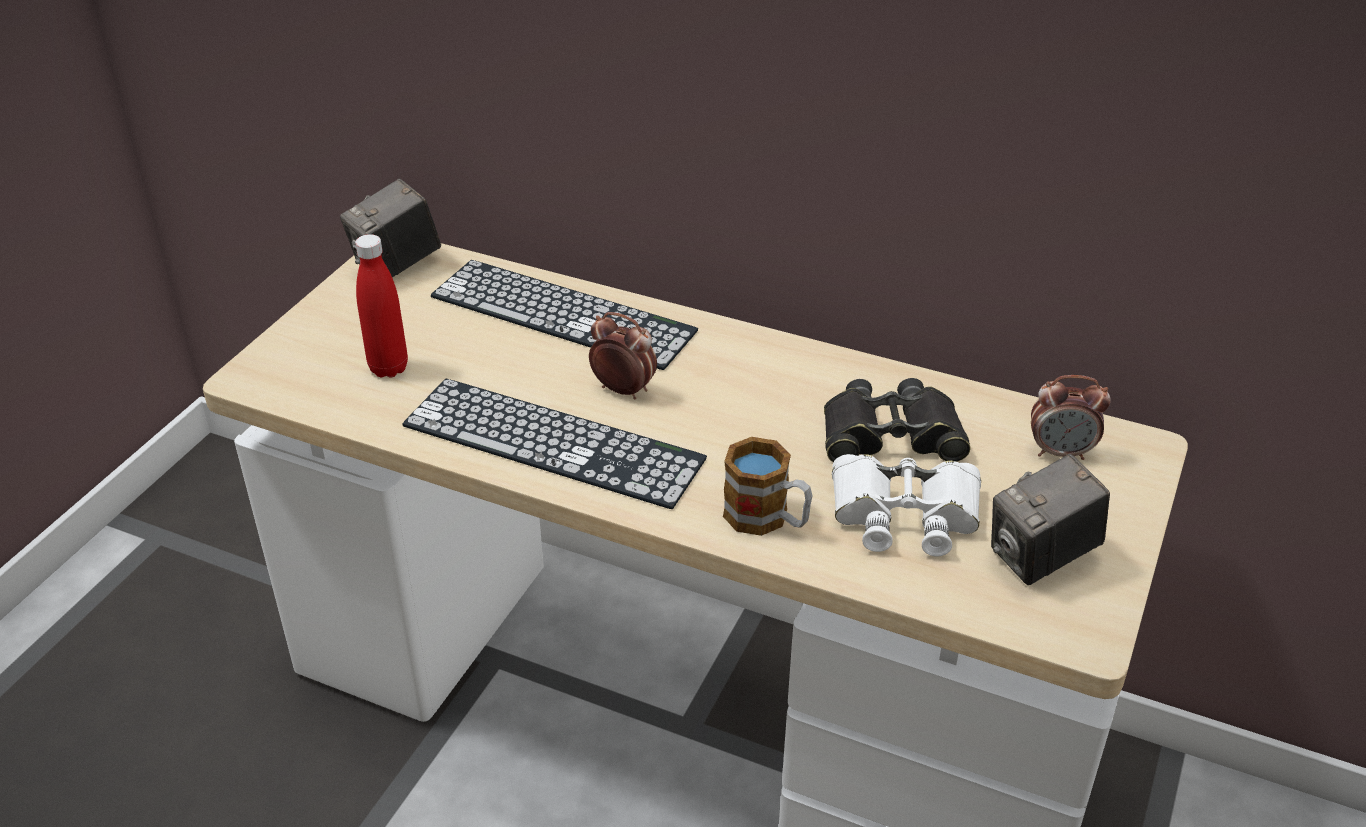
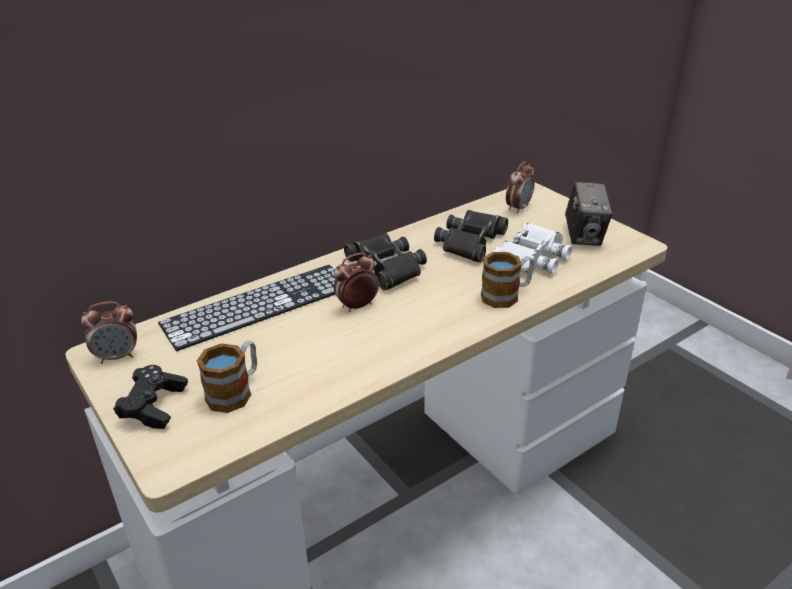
camera: 60 degrees left, 5 degrees down
camera [340,179,441,277] -> alarm clock [81,302,137,364]
red bottle [355,234,408,378] -> mug [197,340,257,413]
keyboard [402,379,707,509] -> none
none -> black game controller [113,365,188,429]
none -> black binoculars [344,233,427,290]

